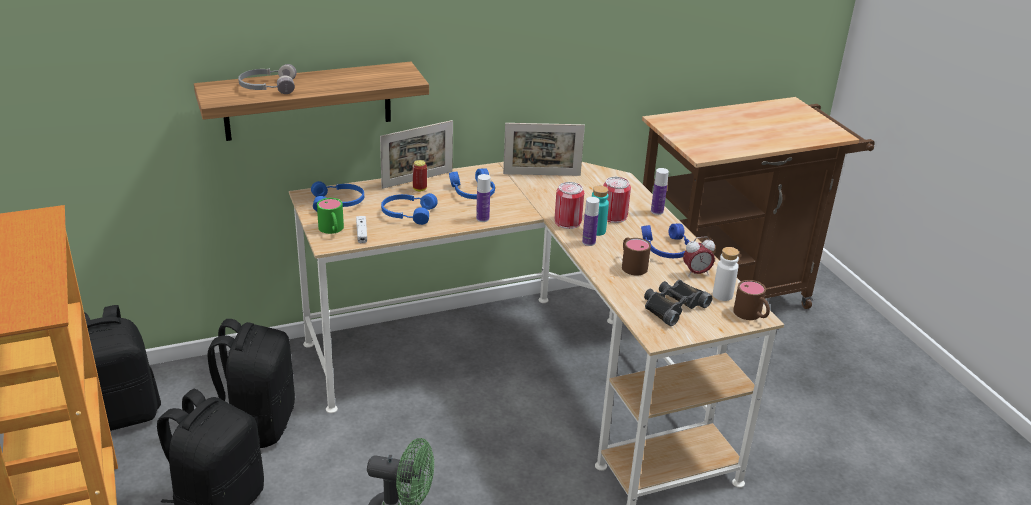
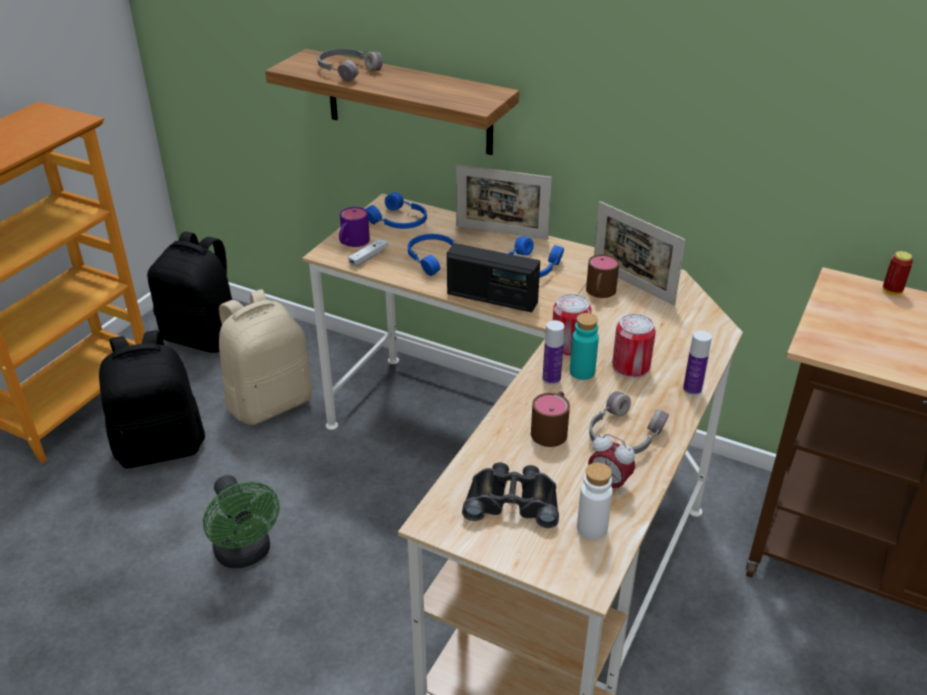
camera: 50 degrees right, 5 degrees up
black backpack [208,319,295,448] -> beige backpack [219,289,312,425]
green mug [317,198,344,234] -> purple mug [339,207,370,247]
can [413,160,427,191] -> can moved to [883,251,913,295]
bottle [476,174,490,222] -> radio [447,243,540,312]
blue headphones [641,224,690,258] -> grey headphones [589,391,669,454]
brown mug [733,280,770,320] -> brown mug moved to [586,254,619,298]

